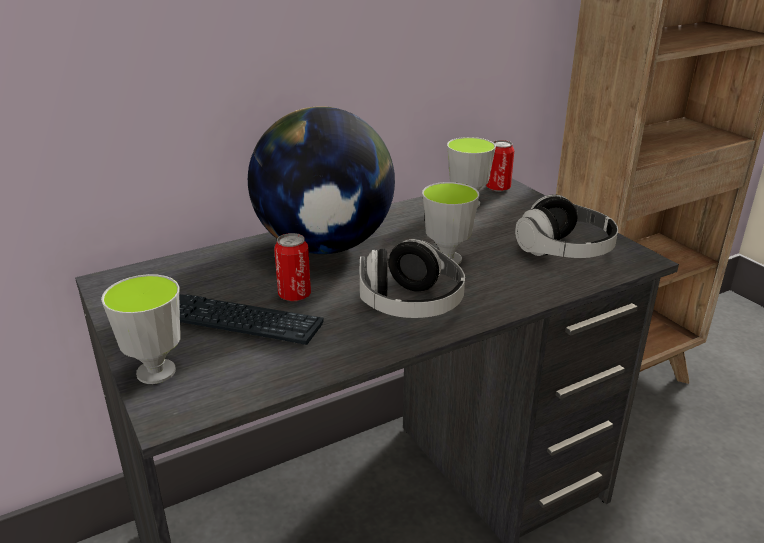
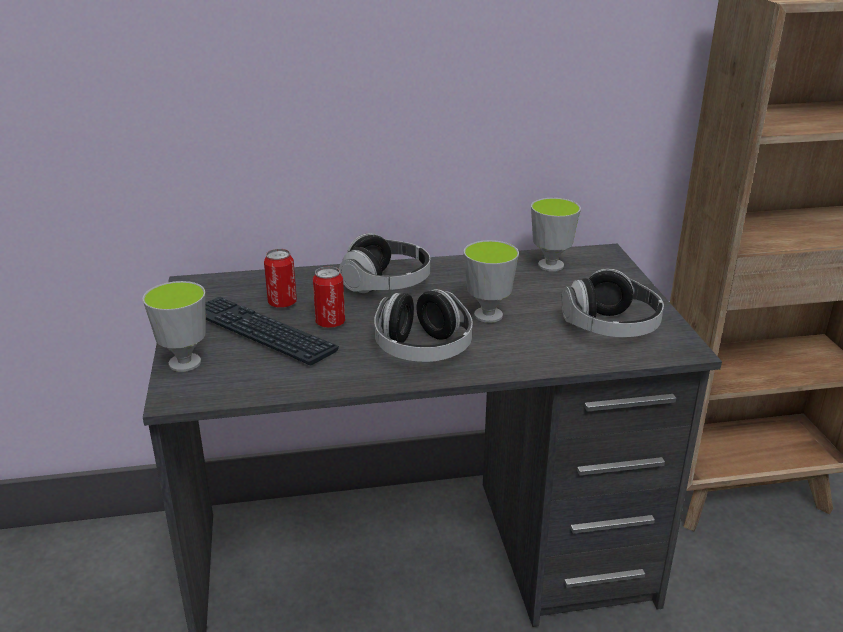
camera: 20 degrees right, 0 degrees up
globe [248,106,395,254] -> headphones [339,233,430,293]
can [486,140,514,192] -> can moved to [264,249,297,308]

